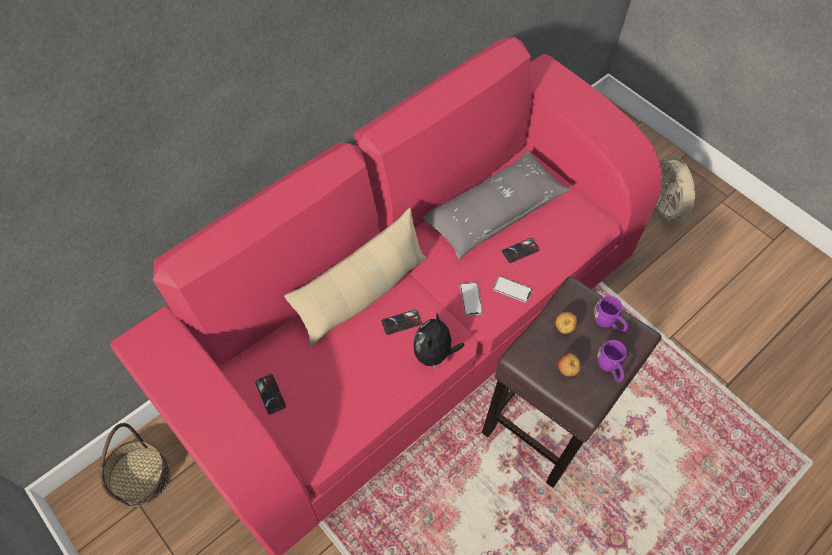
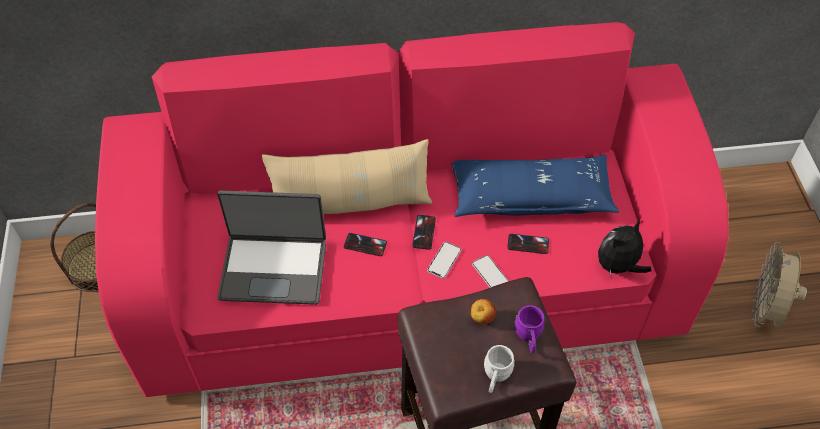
camera: 35 degrees right, 5 degrees down
phone [255,374,286,414] -> phone moved to [412,215,436,250]
plush toy [413,312,465,372] -> plush toy moved to [598,220,652,277]
grey pillow [422,151,570,260] -> blue pillow [451,155,619,217]
apple [558,353,580,376] -> none
purple mug [597,340,627,383] -> white mug [484,345,515,393]
none -> laptop [217,190,326,305]

